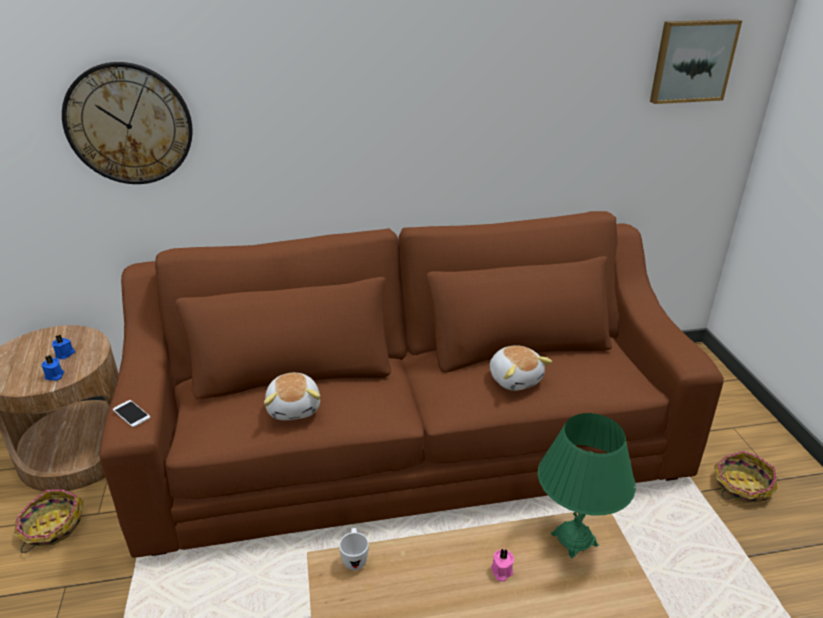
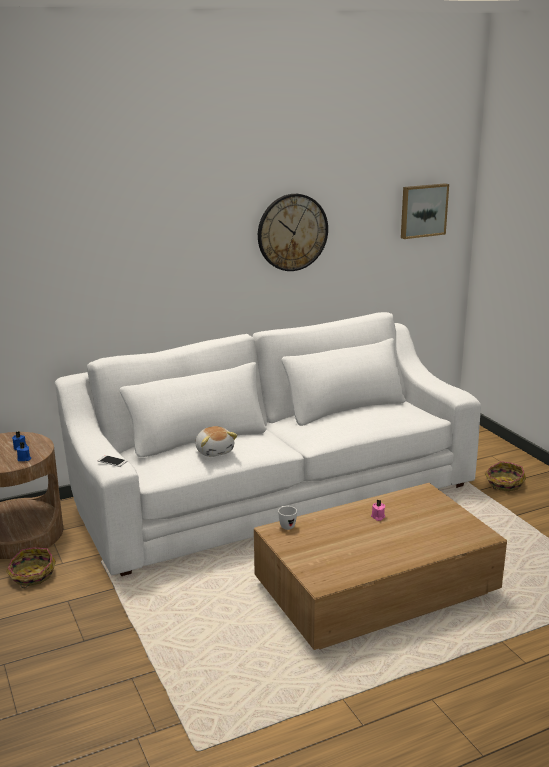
camera: 15 degrees left, 10 degrees down
wall clock [62,62,193,184] -> wall clock moved to [258,194,328,271]
brown sofa [99,211,724,558] -> white sofa [55,312,481,576]
plush toy [490,345,552,391] -> none
green table lamp [538,413,636,558] -> none

